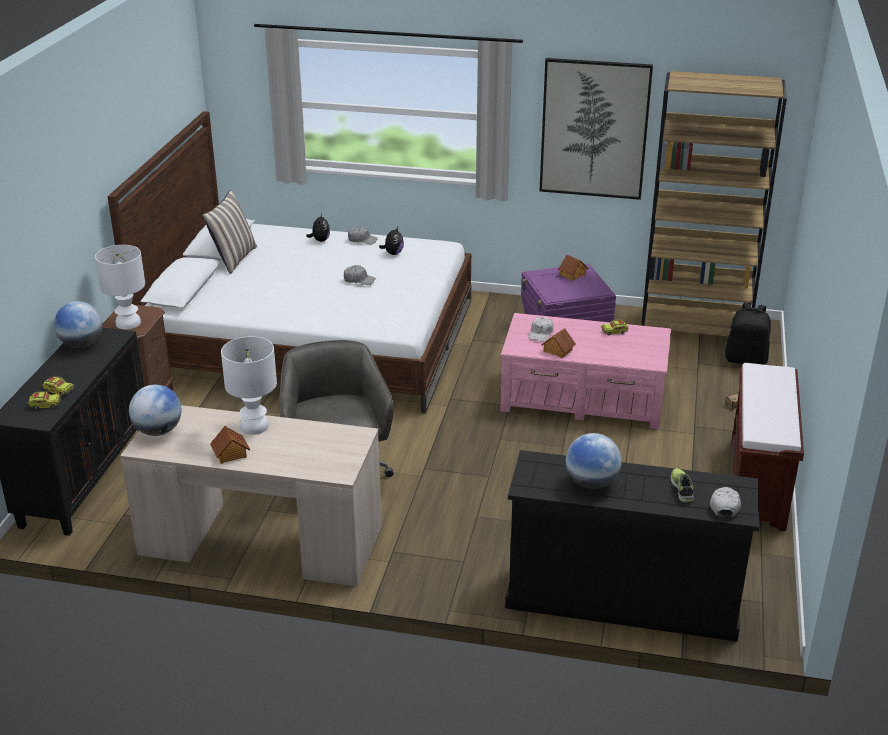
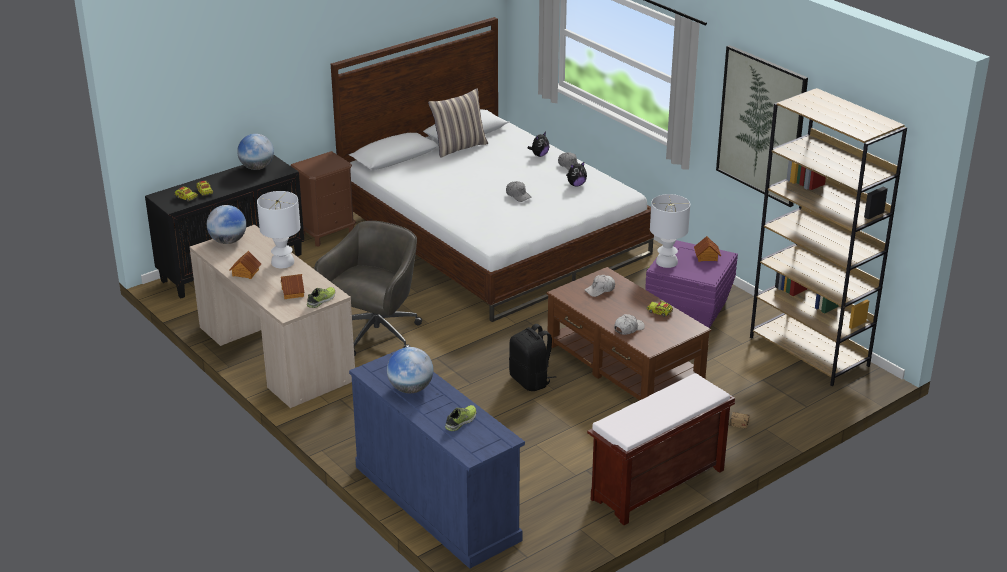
camera: 40 degrees right, 0 degrees up
white table lamp [95,245,145,329] -> white table lamp moved to [650,194,690,268]
pink coffee table [500,313,671,429] -> brown coffee table [547,267,711,400]
black dresser [505,450,759,642] -> blue dresser [349,350,525,569]
toy house [541,328,576,358] -> toy house moved to [281,274,304,299]
white cap [710,487,741,517] -> white cap moved to [614,314,645,335]
black backpack [725,303,771,365] -> black backpack moved to [509,324,556,391]
none -> shoe [307,287,335,308]

